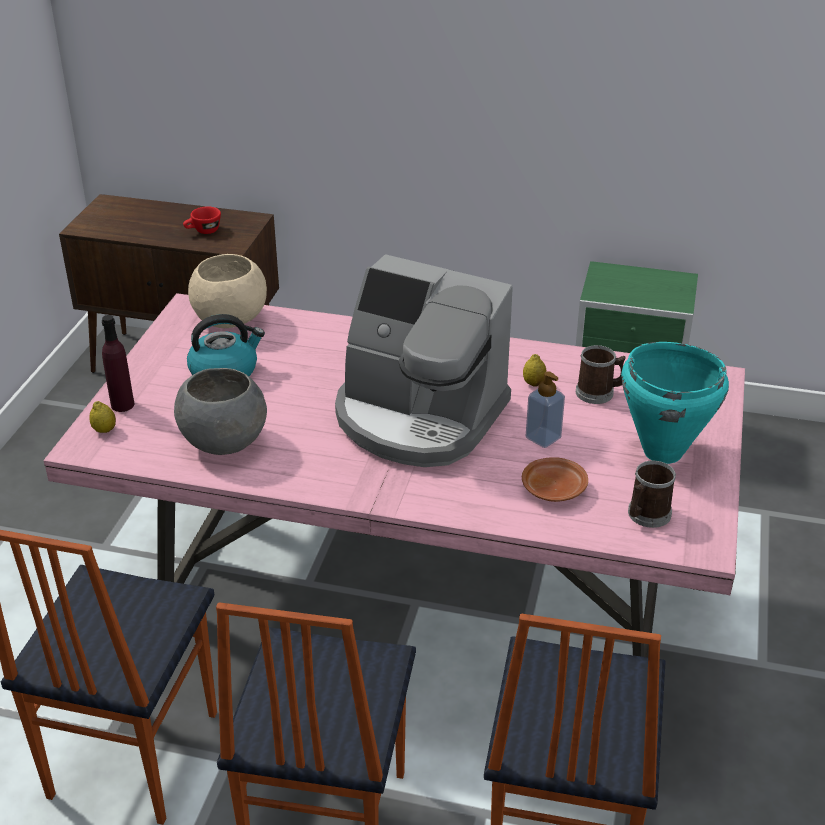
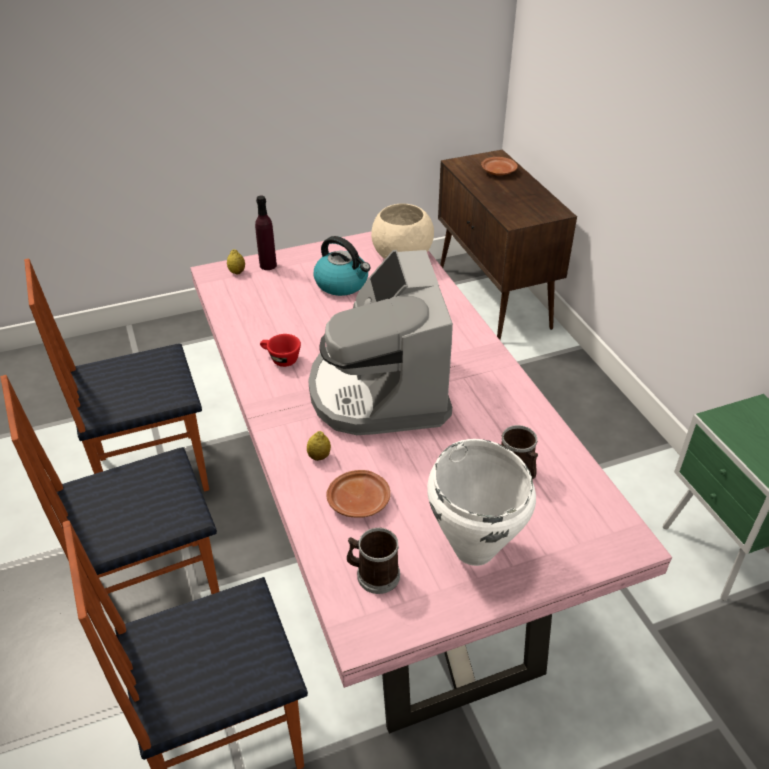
camera: 55 degrees right, 5 degrees up
grey bowl [174,368,267,455] -> none
red cup [183,207,221,234] -> red cup moved to [260,334,301,367]
lemon [523,354,546,387] -> lemon moved to [307,431,331,461]
soap dispenser [525,371,565,448] -> none
turquoise cooking pot [621,342,729,464] -> white cooking pot [427,439,536,566]
none -> brown plate [481,157,518,176]

